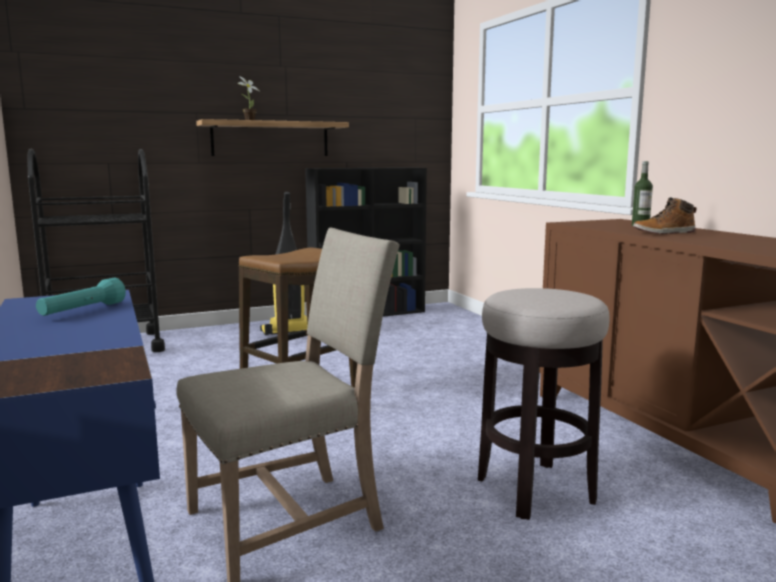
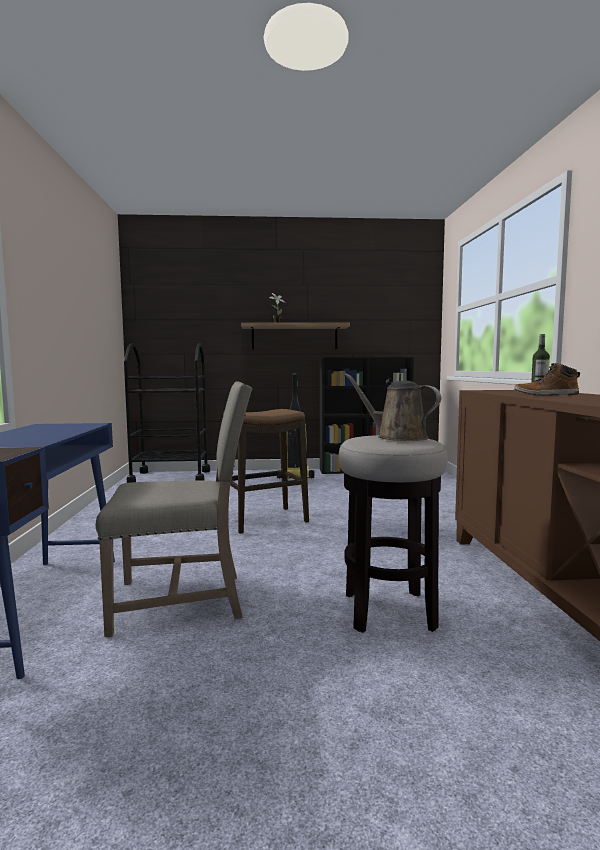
camera: 20 degrees right, 5 degrees down
turquoise flashlight [36,277,126,316] -> none
none -> brown watering can [344,373,441,441]

